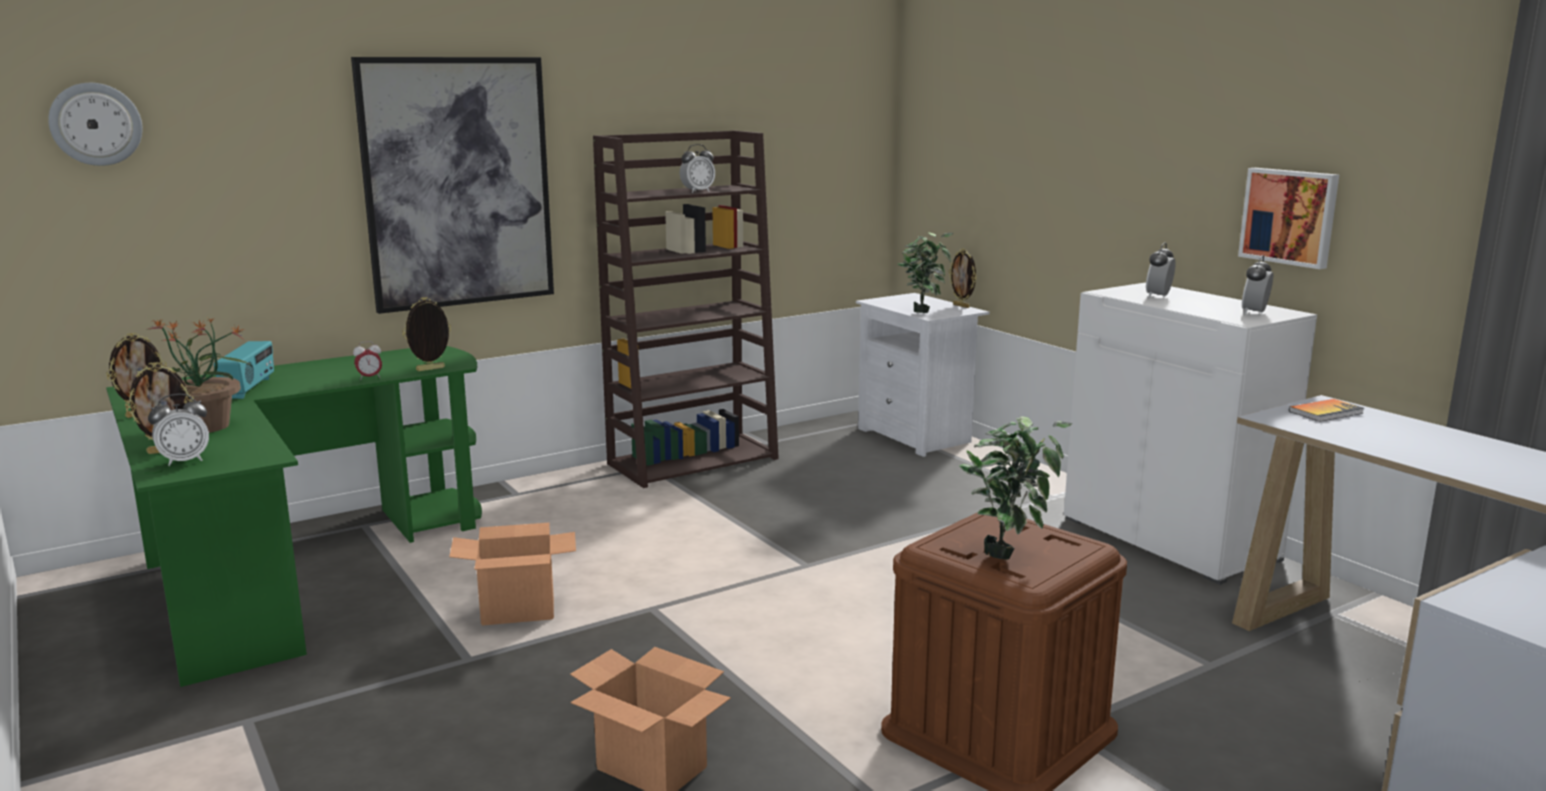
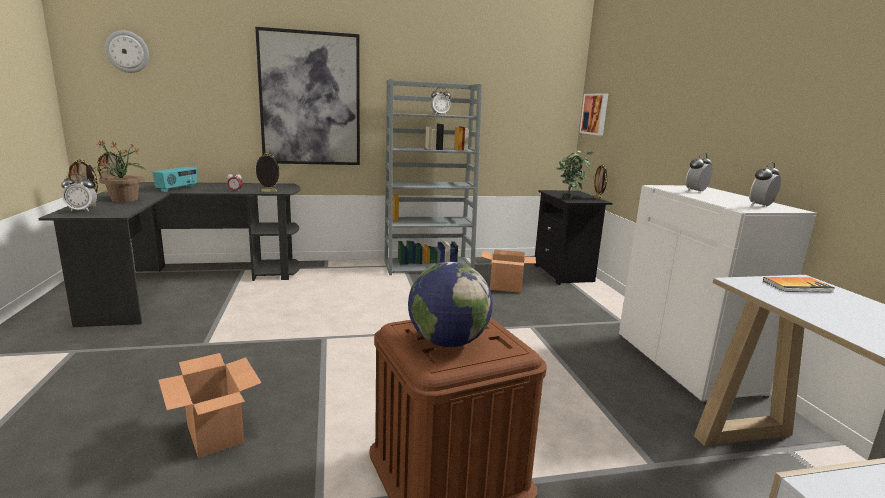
camera: 20 degrees right, 0 degrees up
green desk [106,346,482,687] -> black desk [38,182,301,327]
cardboard box [449,523,576,626] -> cardboard box moved to [481,250,536,293]
brown bookcase [593,130,779,488] -> grey bookcase [385,79,482,275]
white nightstand [856,293,990,457] -> black nightstand [534,190,612,285]
potted plant [959,416,1072,560] -> globe [408,262,493,347]
picture [1238,168,1339,269] -> picture moved to [579,93,608,136]

